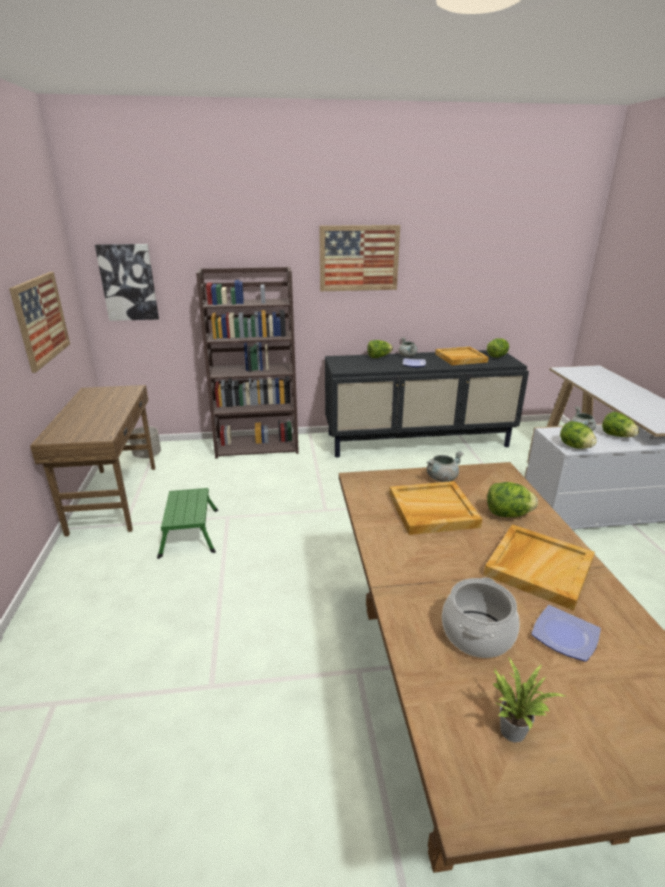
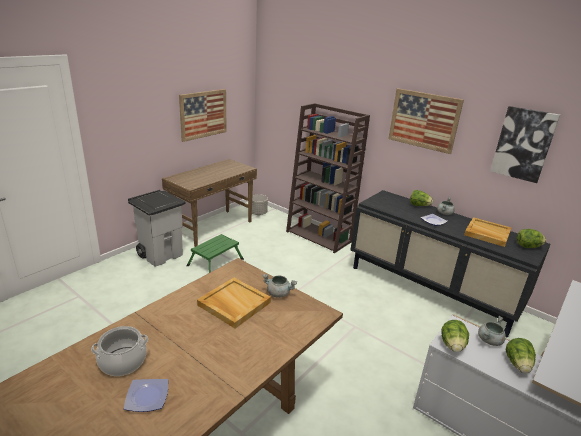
camera: 45 degrees right, 0 degrees up
picture [95,244,159,321] -> picture moved to [490,106,560,183]
beige tray [484,524,595,611] -> none
lettuce [487,482,538,517] -> none
potted plant [493,656,565,742] -> none
none -> grey trash can [128,190,186,267]

